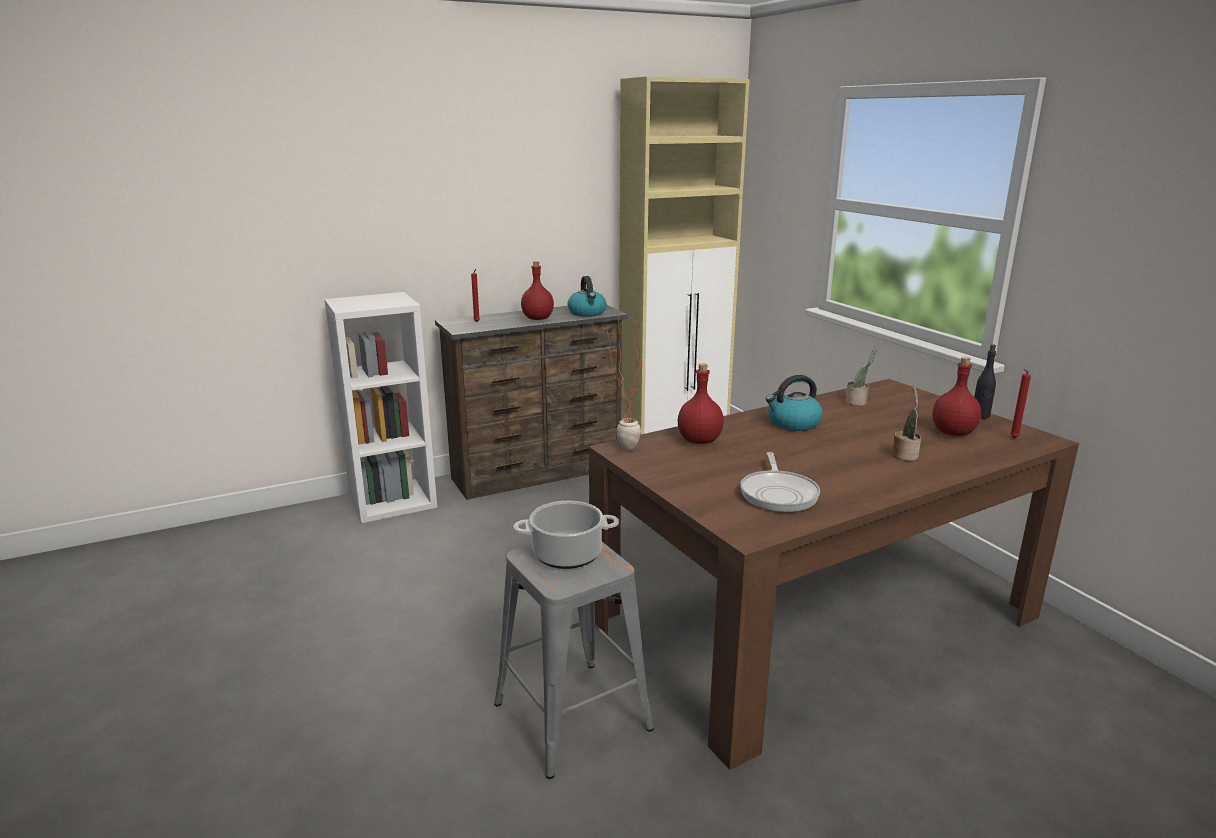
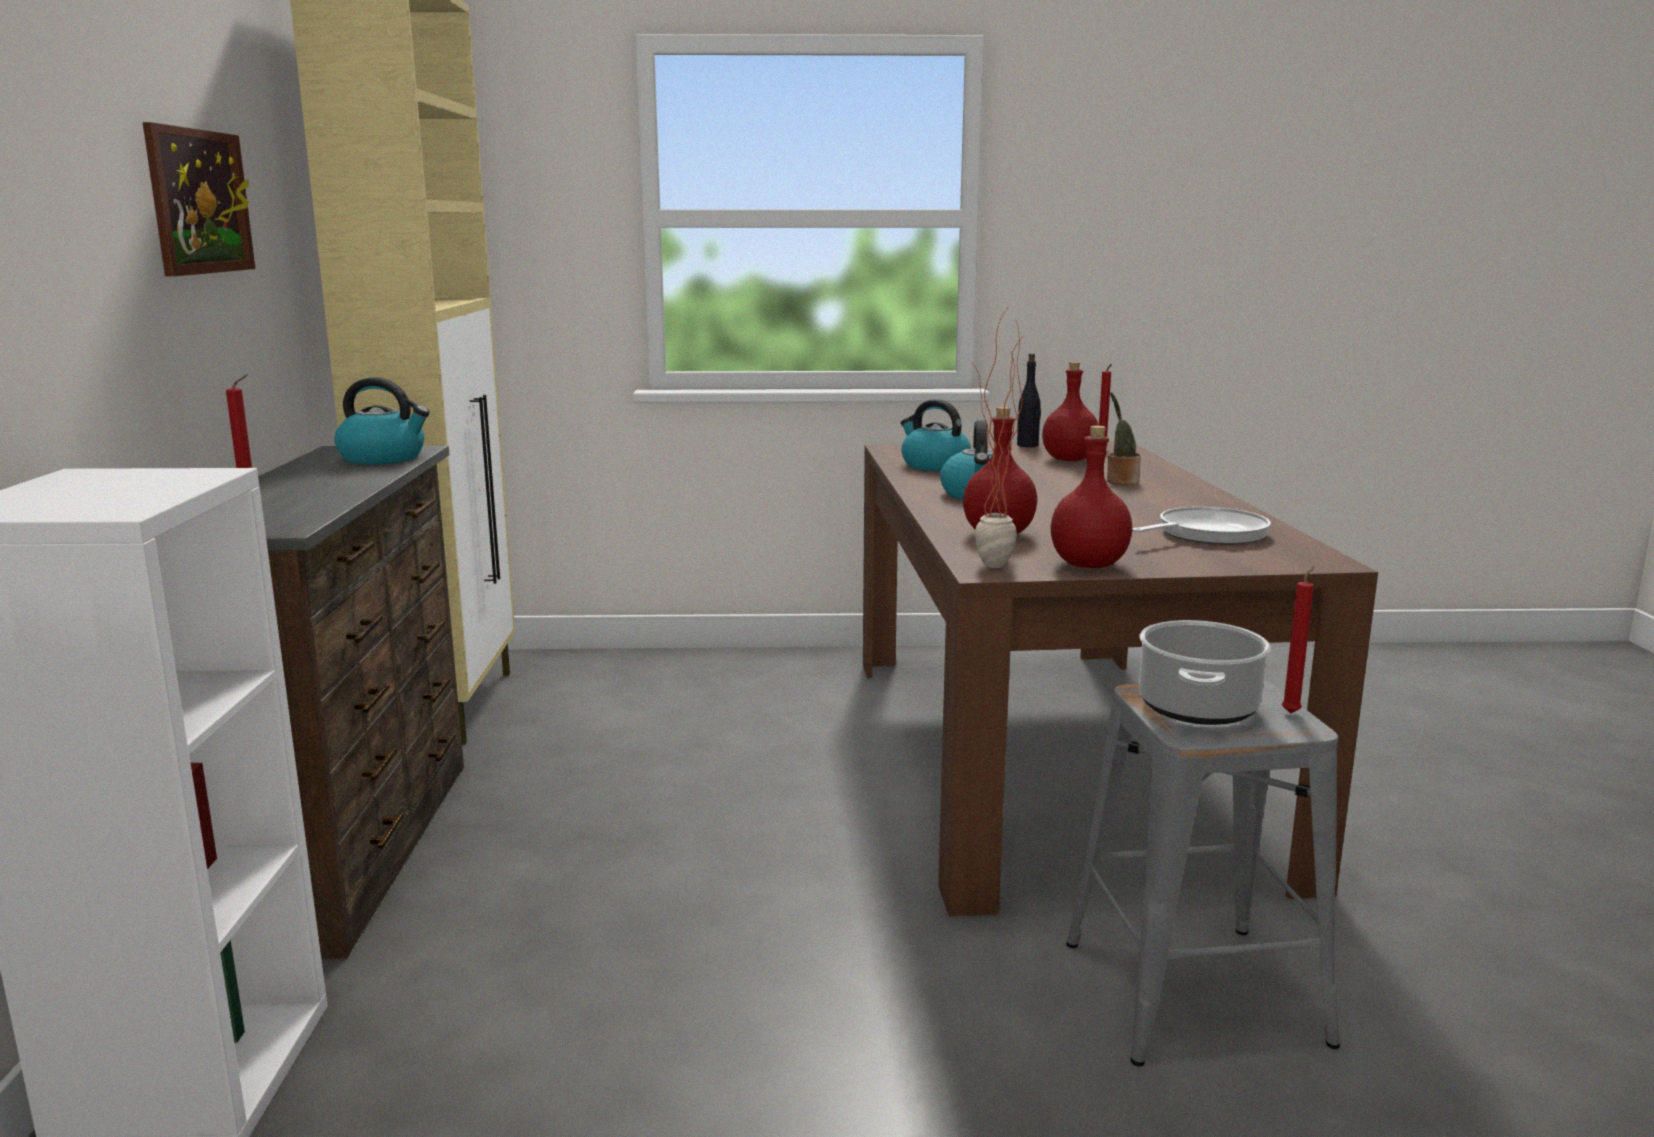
camera: 65 degrees left, 5 degrees down
red bottle [521,261,554,320] -> red bottle moved to [1050,426,1132,568]
frying pan [740,452,820,512] -> frying pan turned 60 degrees counterclockwise [1132,507,1271,545]
potted plant [845,346,878,406] -> kettle [901,399,971,471]
none -> picture [143,122,256,277]
none -> red candle [1282,566,1315,714]

